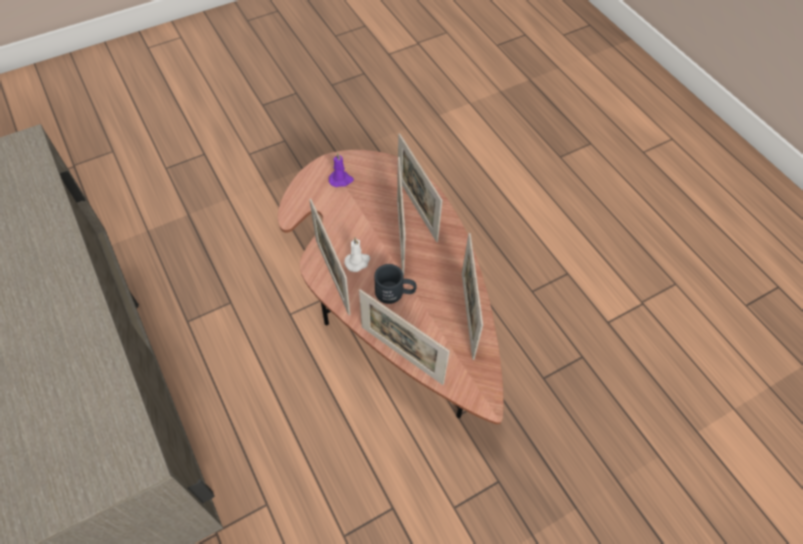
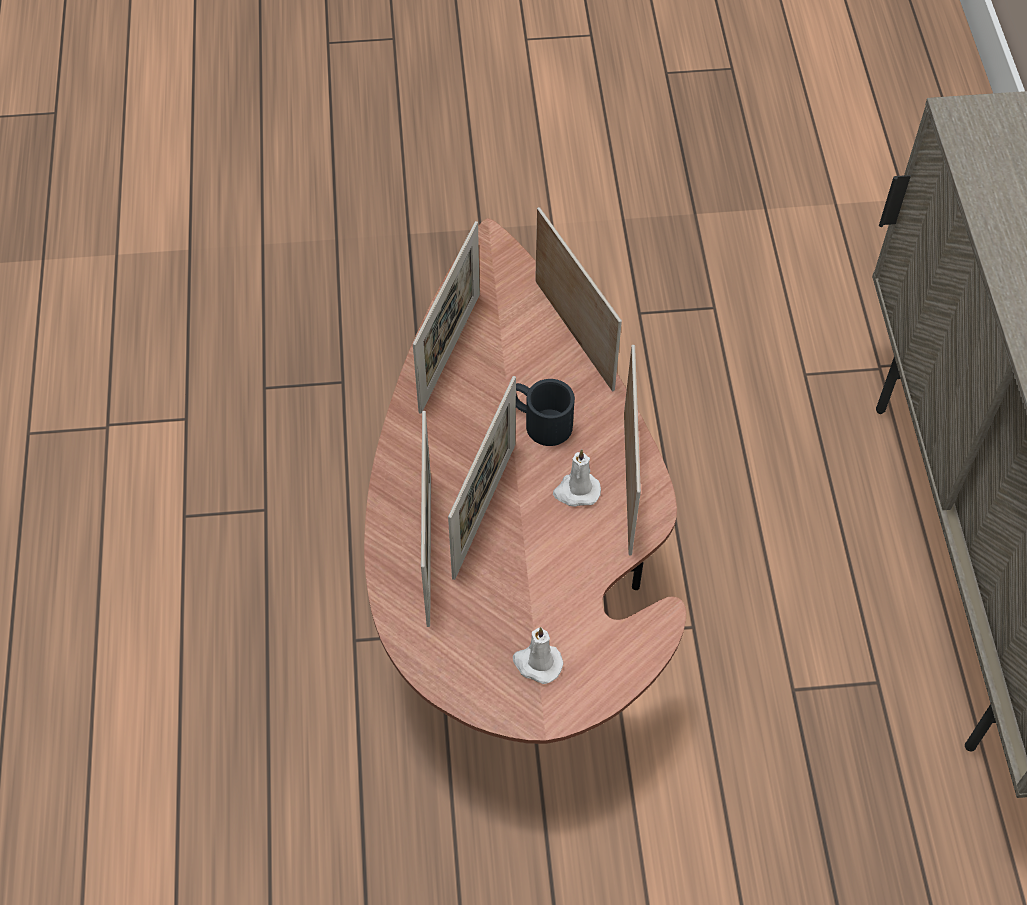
camera: 155 degrees left, 0 degrees up
purple candle [329,152,354,187] -> white candle [513,627,563,684]

